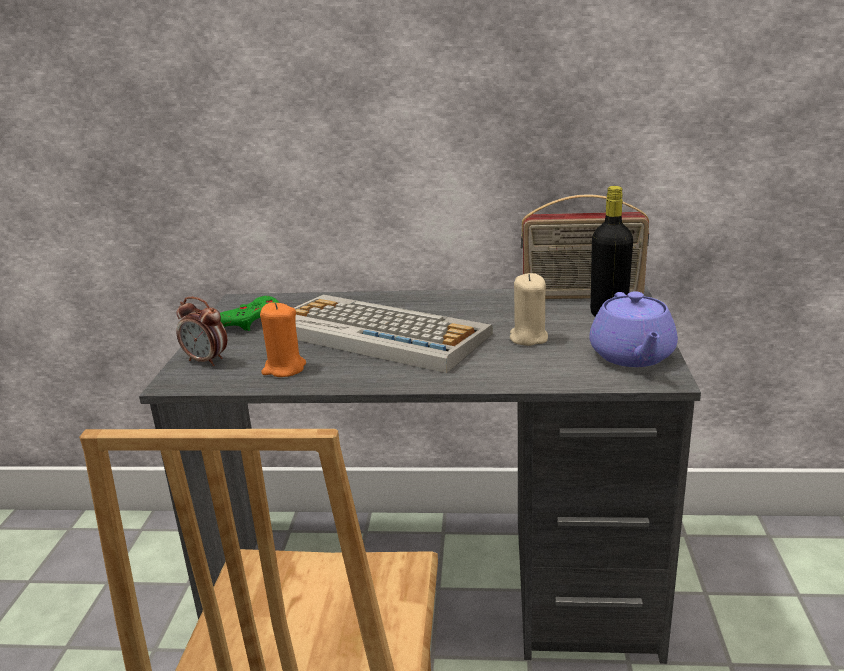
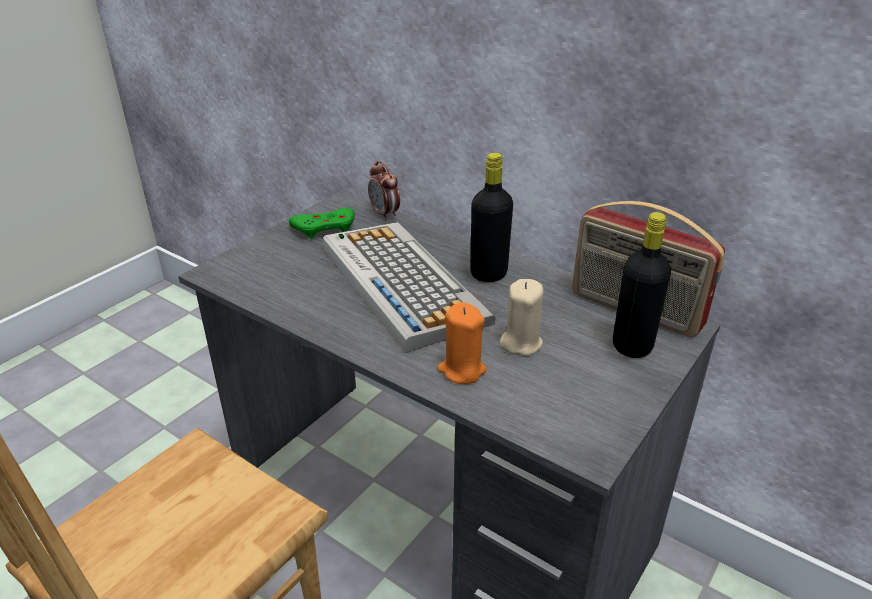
camera: 30 degrees right, 10 degrees up
alarm clock [176,297,227,366] -> alarm clock moved to [368,161,400,220]
orange candle [260,302,306,377] -> orange candle moved to [437,302,487,384]
purple teapot [589,292,678,367] -> none
none -> black bottle [470,153,513,282]

